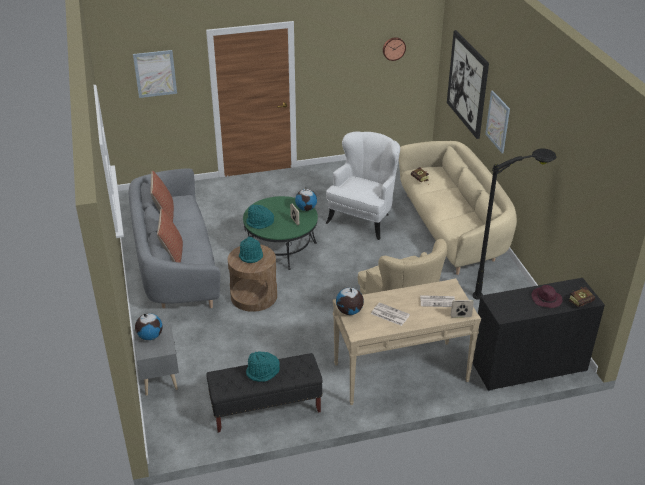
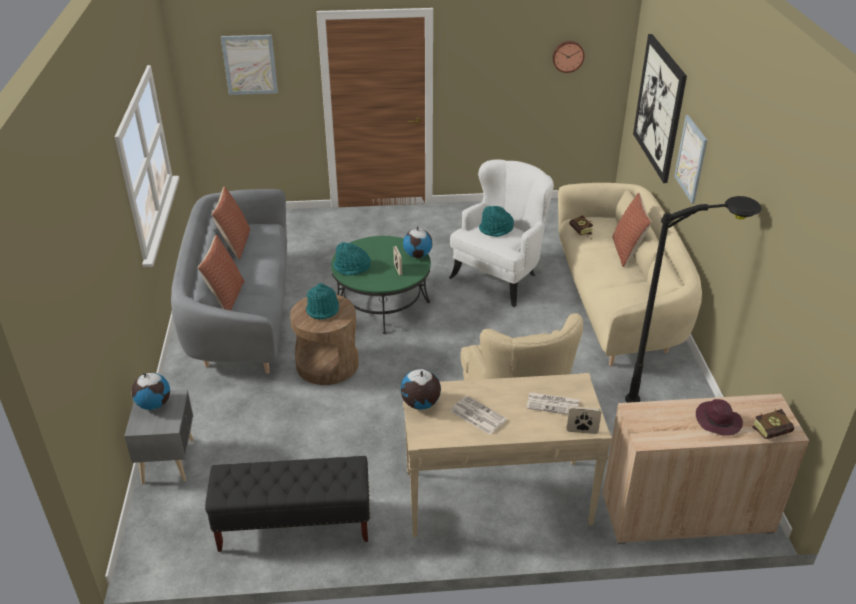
camera: 10 degrees right, 0 degrees up
turquoise hat [246,351,280,382] -> turquoise hat moved to [479,206,514,237]
black cabinet [472,278,605,391] -> beige cabinet [603,394,809,544]
none -> pillow [612,193,652,267]

